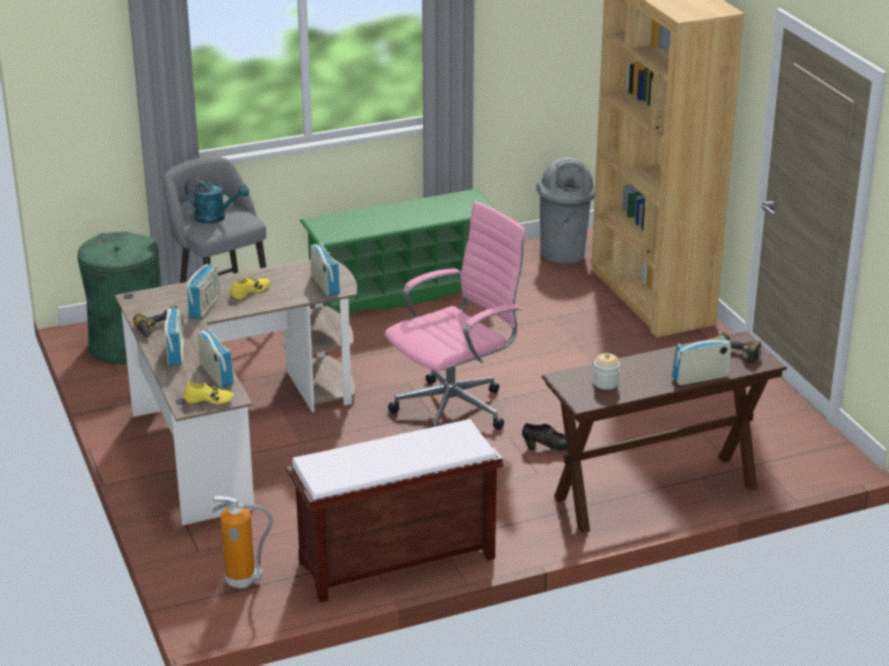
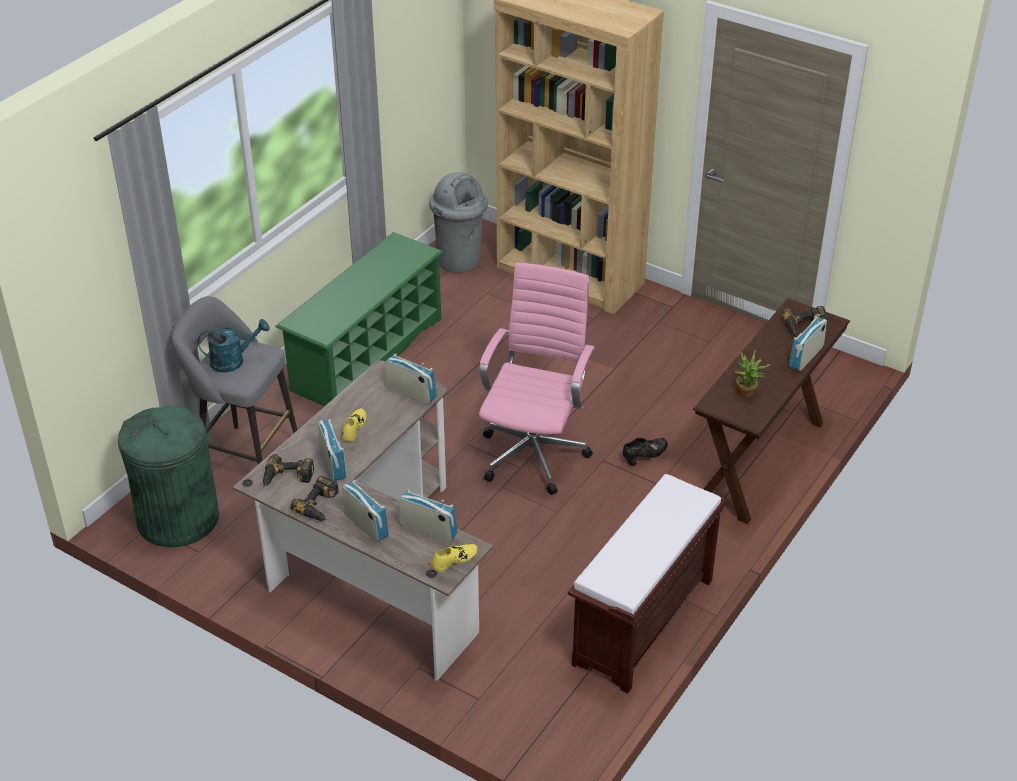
camera: 35 degrees left, 10 degrees up
fire extinguisher [212,496,273,589] -> none
jar [593,353,620,390] -> potted plant [734,350,771,397]
none -> power drill [263,454,314,486]

